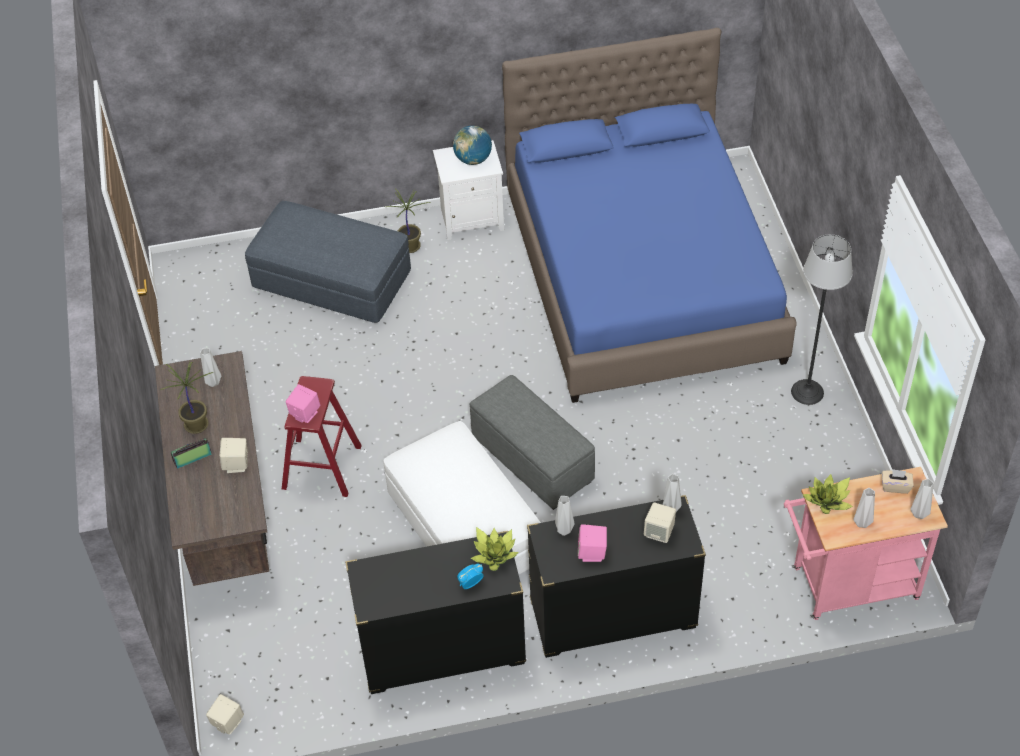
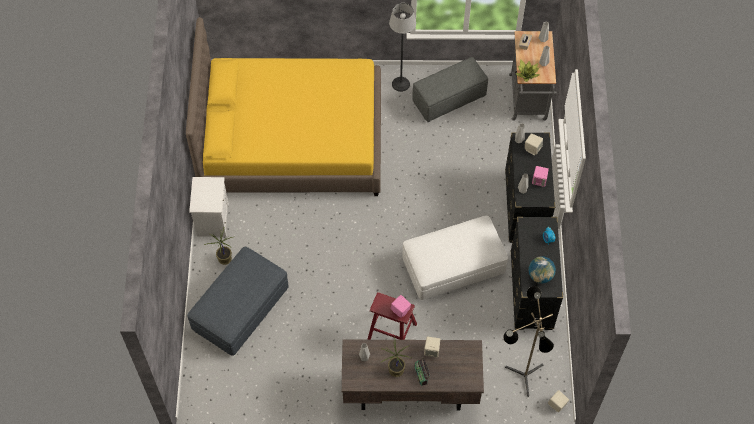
camera: 80 degrees left, 10 degrees up
globe [453,126,492,165] -> globe moved to [529,256,556,283]
grey ottoman [470,375,595,510] -> grey ottoman moved to [412,57,488,122]
potted plant [471,527,519,571] -> none
blue bed [502,28,797,403] -> yellow bed [186,17,381,196]
pink cart [784,467,948,620] -> grey cart [509,31,556,121]
none -> floor lamp [503,286,554,397]

